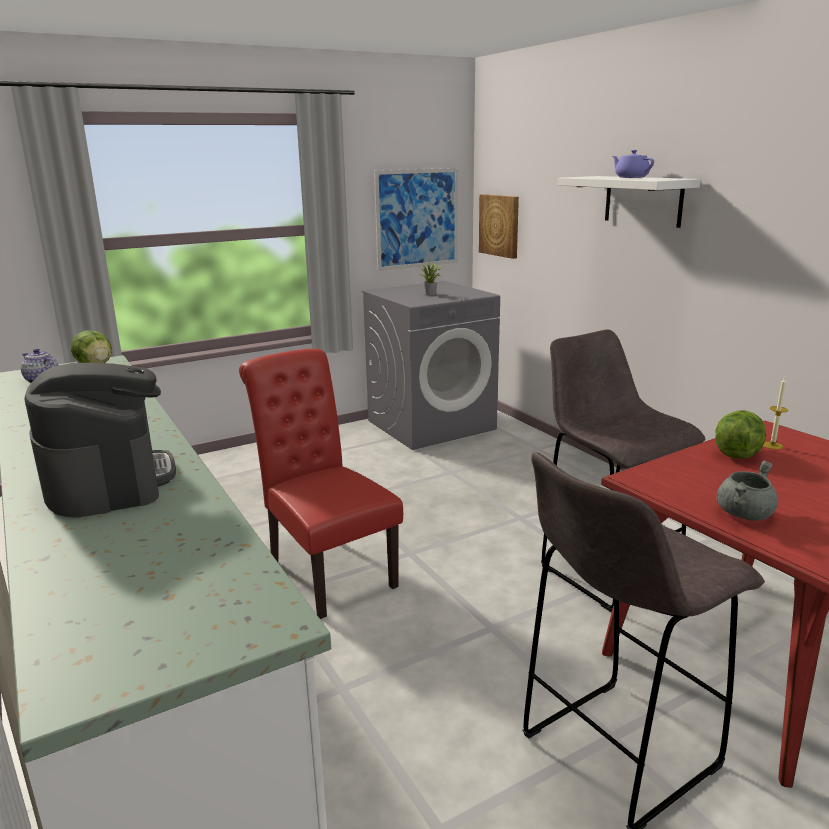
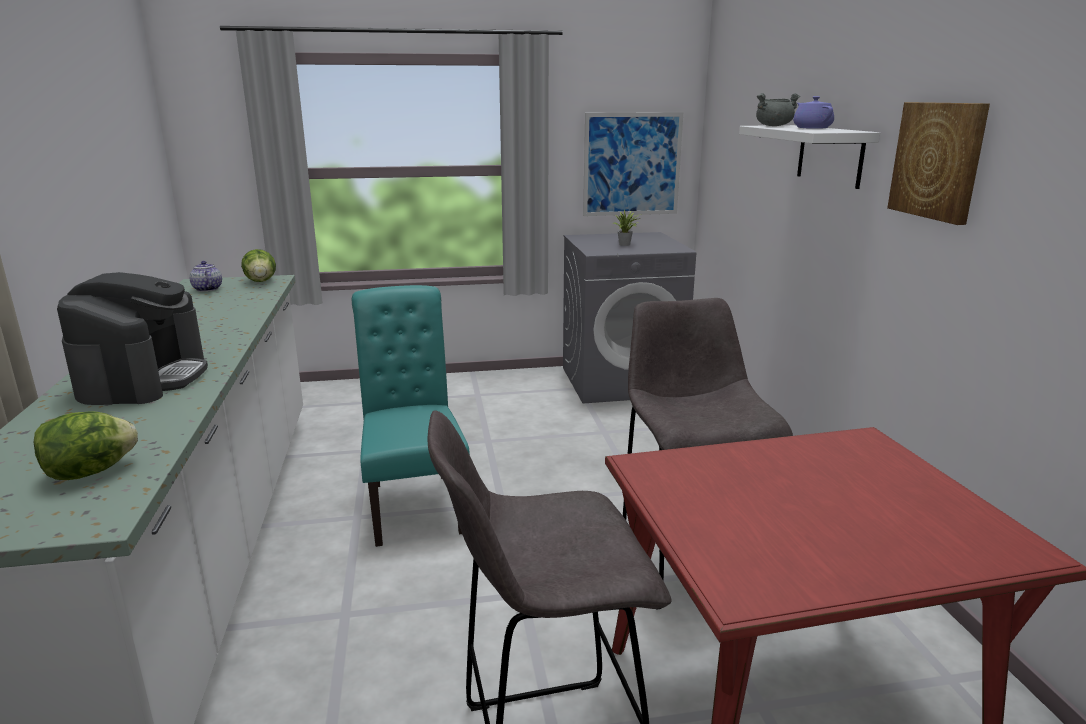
camera: 20 degrees right, 0 degrees up
red chair [239,349,403,619] -> turquoise chair [352,285,470,547]
picture [479,194,519,259] -> picture moved to [887,102,990,225]
lettuce [715,410,766,459] -> lettuce moved to [34,411,138,480]
grey cooking pot [716,460,778,521] -> grey cooking pot moved to [756,93,800,126]
candle [763,377,788,450] -> none

